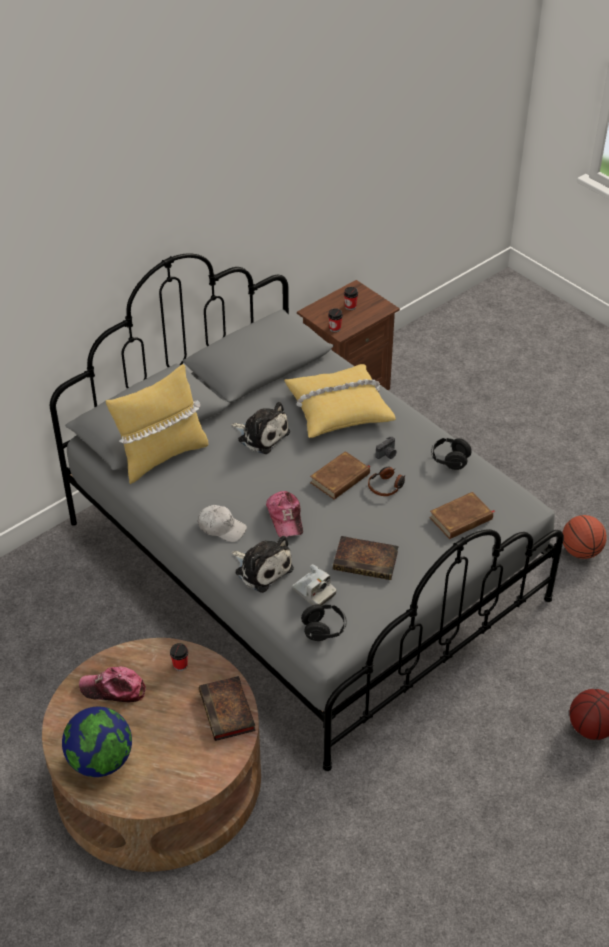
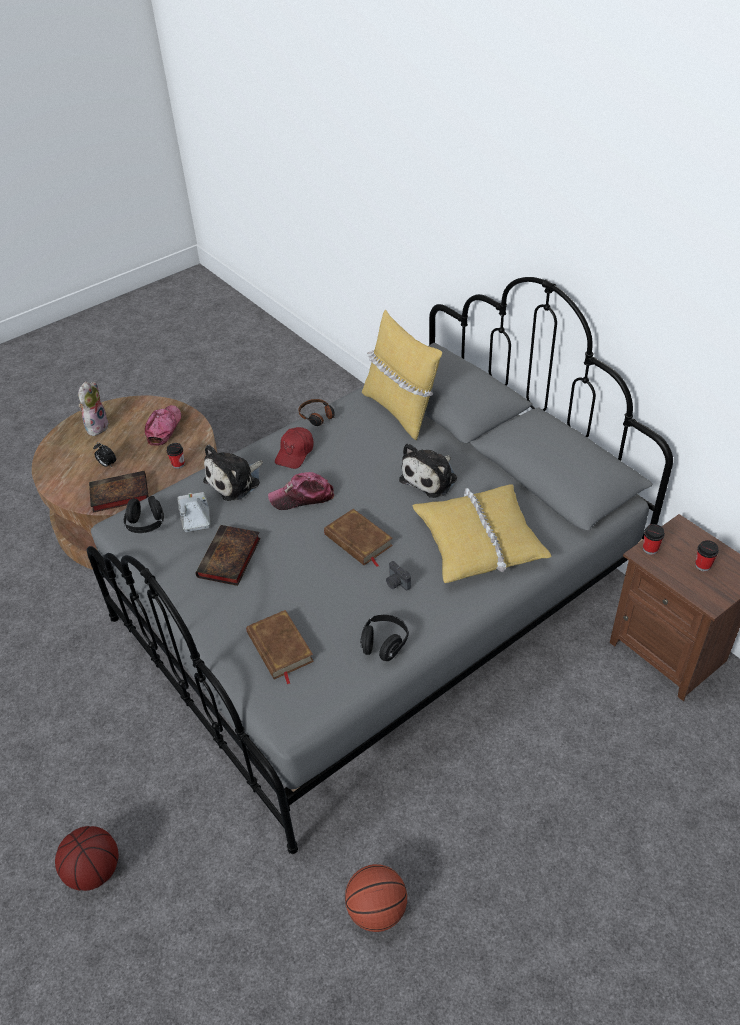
camera: 95 degrees right, 0 degrees up
globe [62,707,132,777] -> plush toy [78,381,110,436]
white cap [198,505,247,542] -> red cap [275,427,314,469]
camera [292,564,336,606] -> camera turned 120 degrees clockwise [178,492,210,533]
headphones [368,467,405,496] -> headphones moved to [298,399,335,426]
none -> alarm clock [93,442,116,467]

